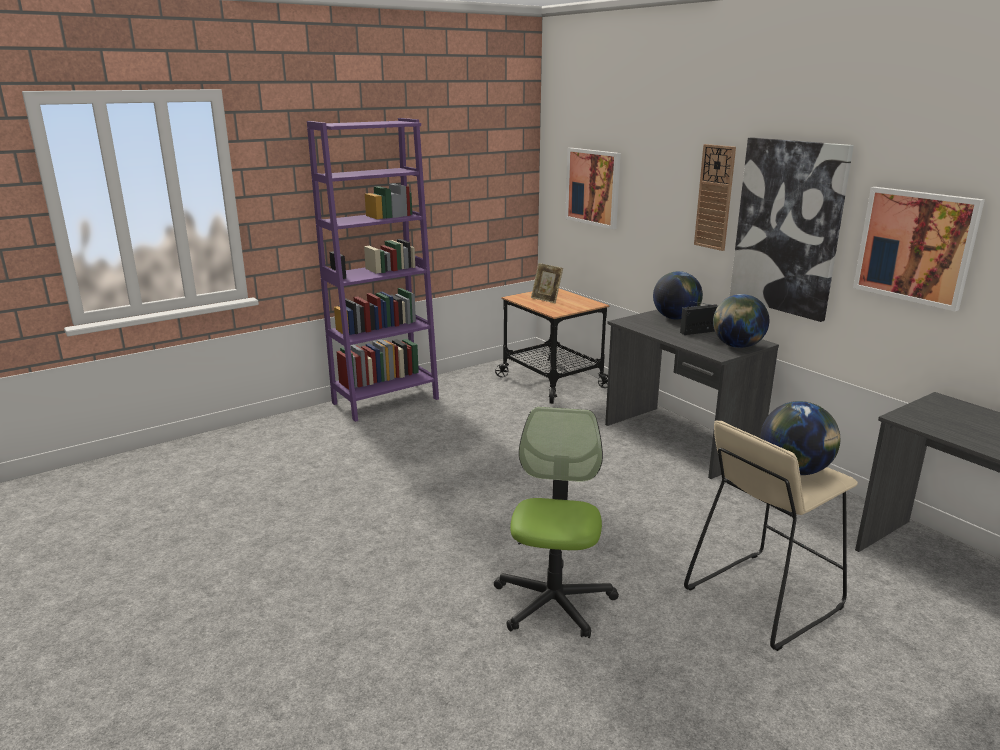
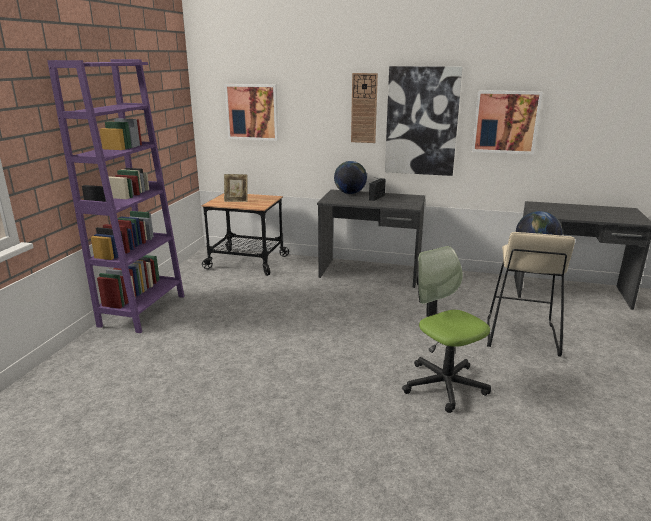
camera: 40 degrees left, 0 degrees up
globe [713,294,769,348] -> none

